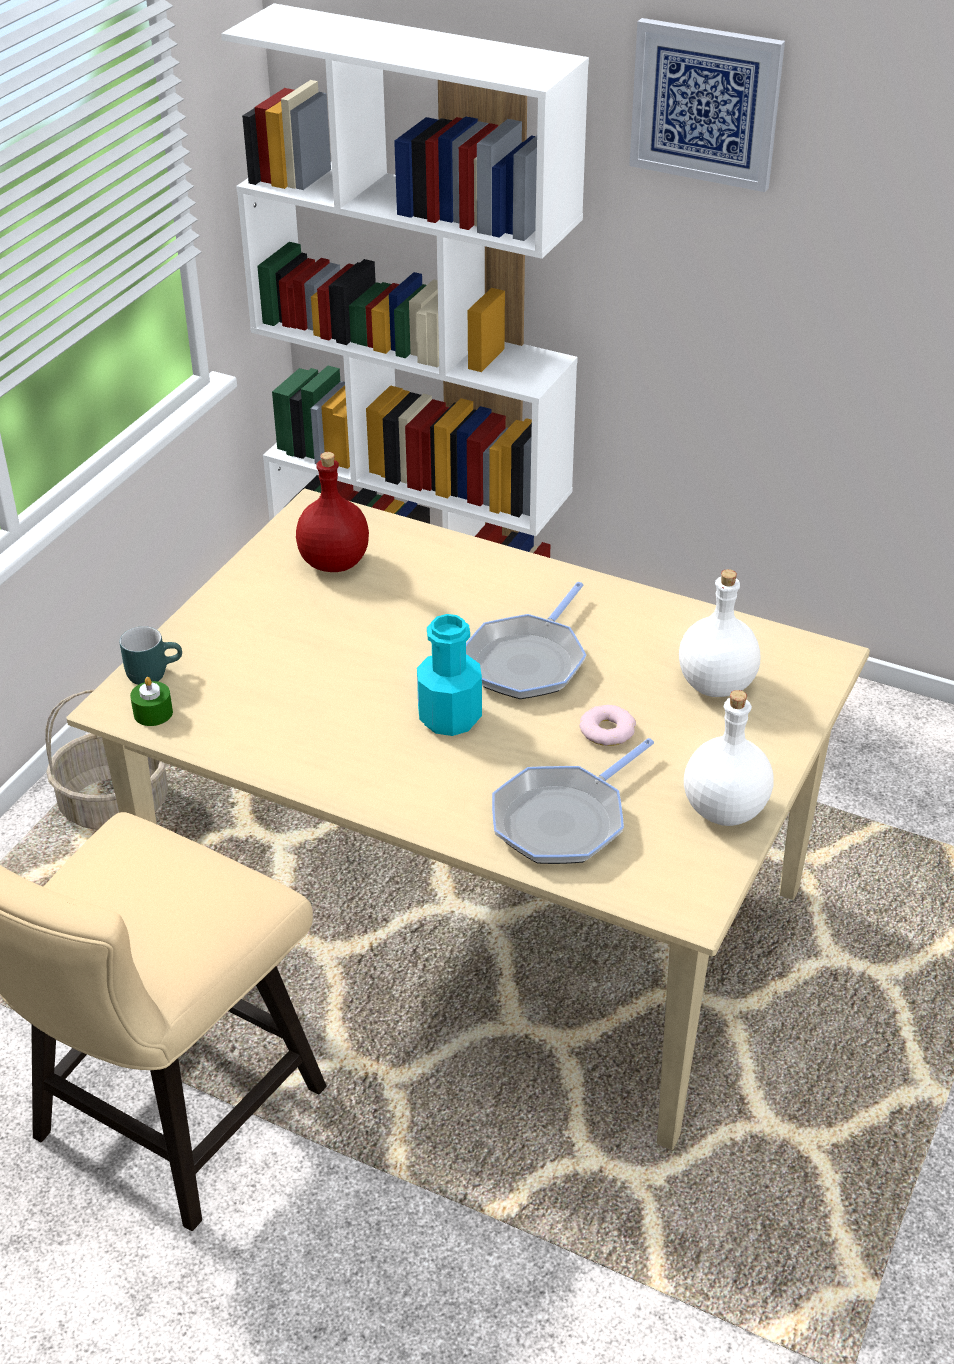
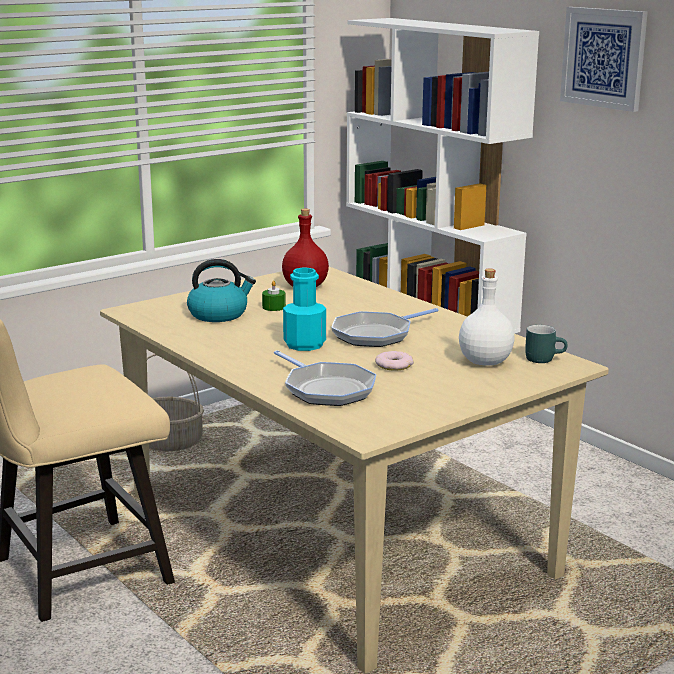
camera: 25 degrees right, 20 degrees down
turquoise mug [120,626,182,685] -> turquoise mug moved to [525,325,568,363]
green candle [130,677,173,726] -> green candle moved to [262,281,286,311]
frying pan [492,738,654,864] -> frying pan turned 105 degrees counterclockwise [274,350,377,406]
white bottle [684,690,774,826] -> none
none -> kettle [187,259,256,322]

